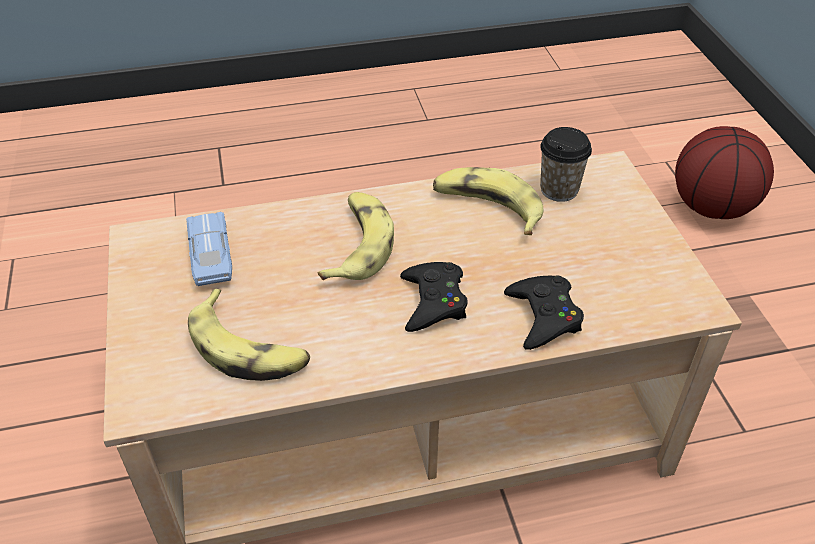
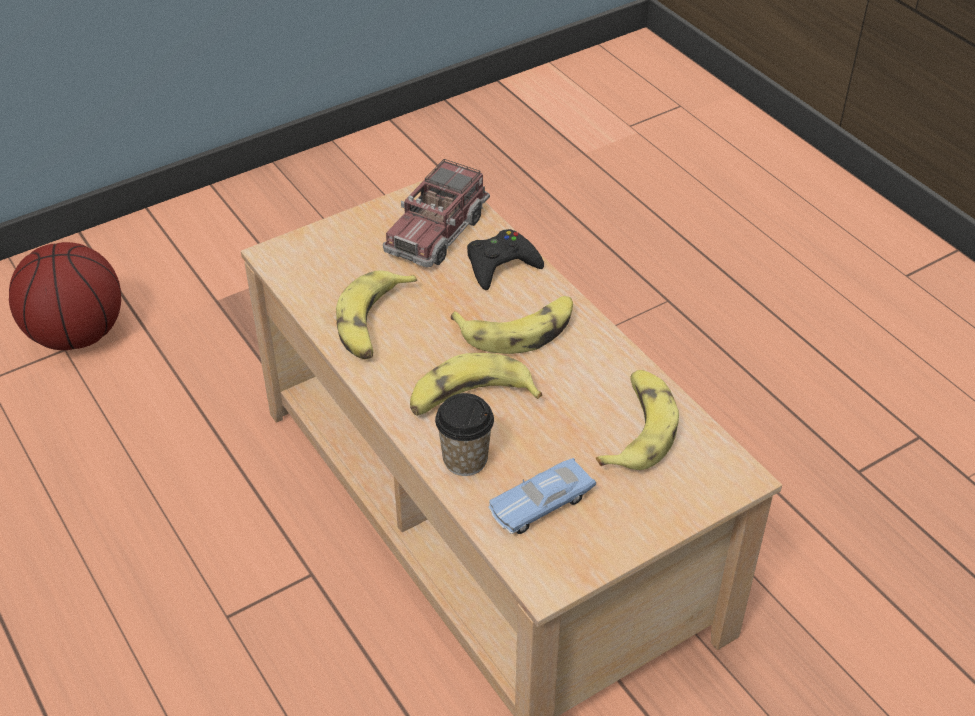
camera: 110 degrees left, 0 degrees up
black game controller [400,262,468,332] -> banana [451,296,573,354]
cup [540,127,592,202] -> cup moved to [435,393,494,476]
none -> toy truck [383,159,490,268]

